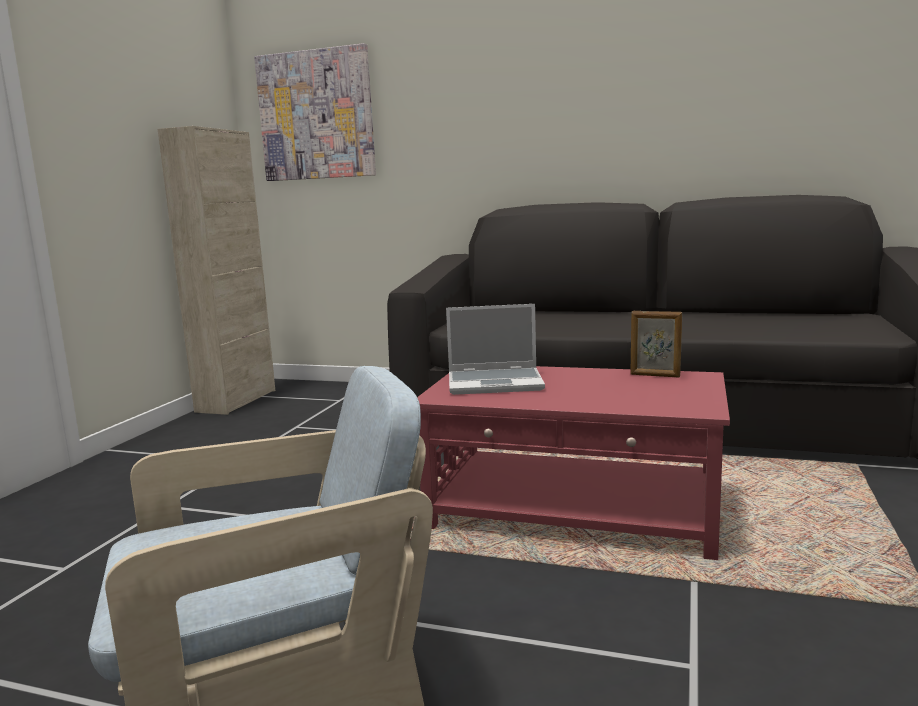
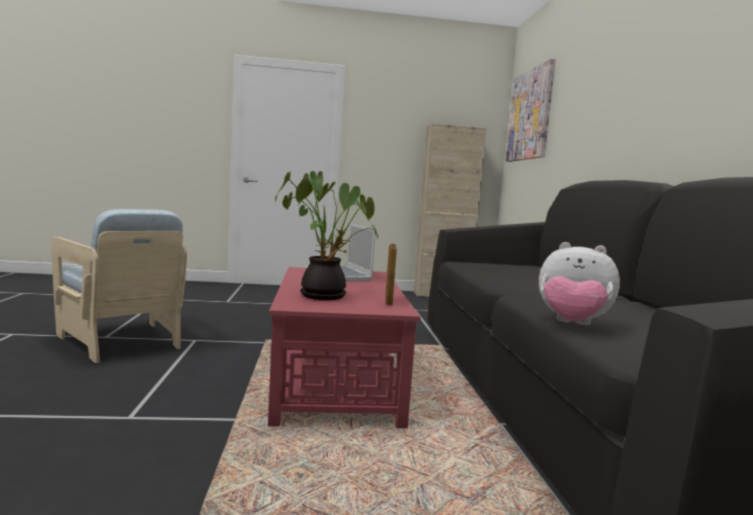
camera: 65 degrees right, 5 degrees down
none -> potted plant [275,171,378,300]
none -> plush toy [539,242,620,325]

